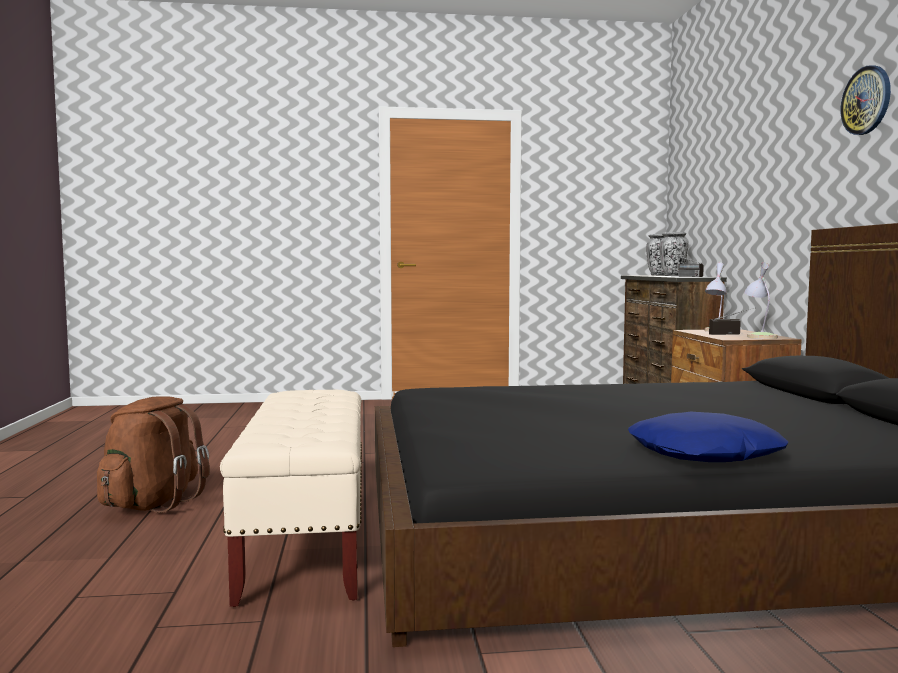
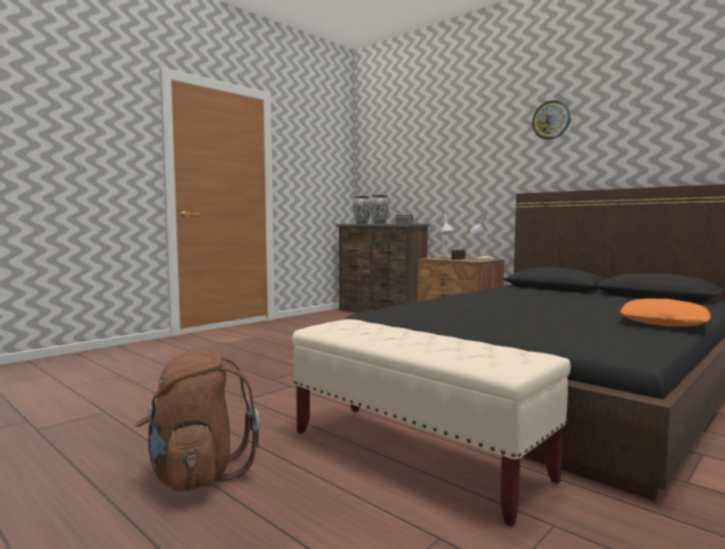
camera: 40 degrees left, 0 degrees up
blue pillow [628,412,788,462] -> orange pillow [620,299,711,327]

